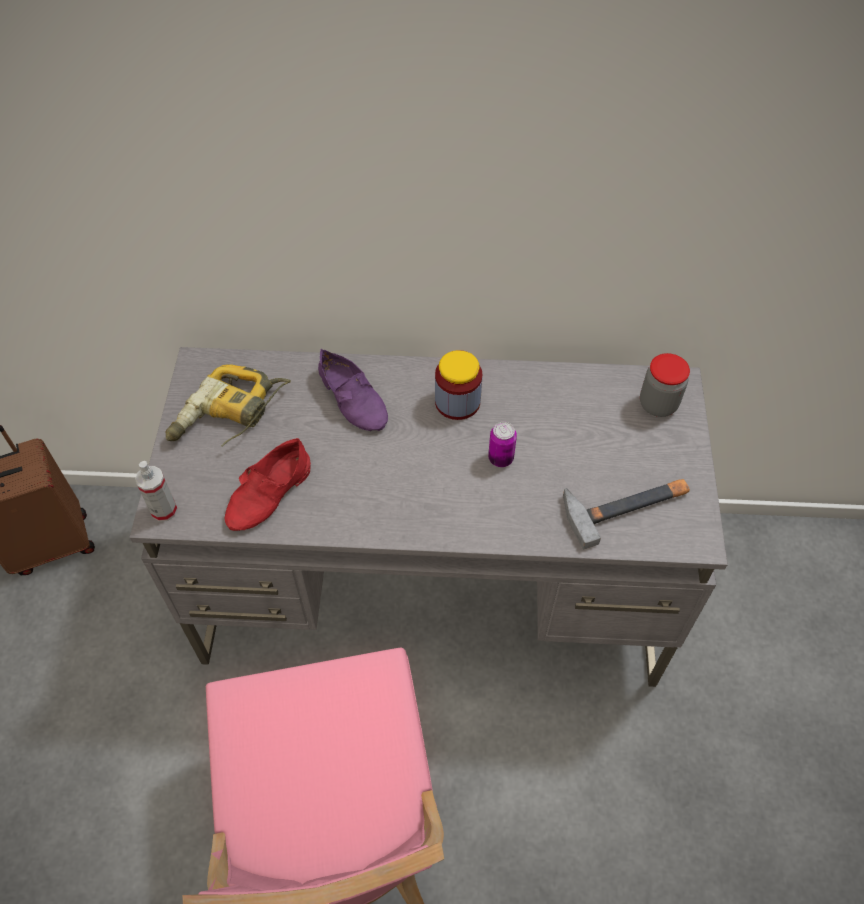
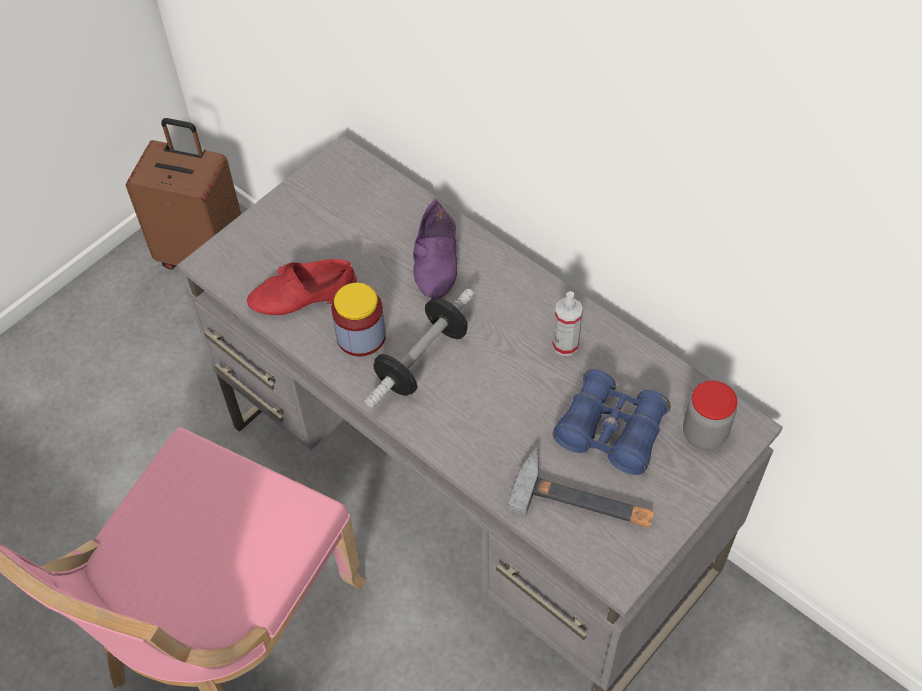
camera: 40 degrees right, 0 degrees up
spray bottle [135,461,178,522] -> spray bottle moved to [552,291,583,356]
power drill [166,364,291,447] -> none
jar [435,350,482,420] -> jar moved to [331,283,386,356]
can [488,422,517,467] -> none
none -> dumbbell [365,288,474,408]
none -> blue binoculars [553,369,671,475]

